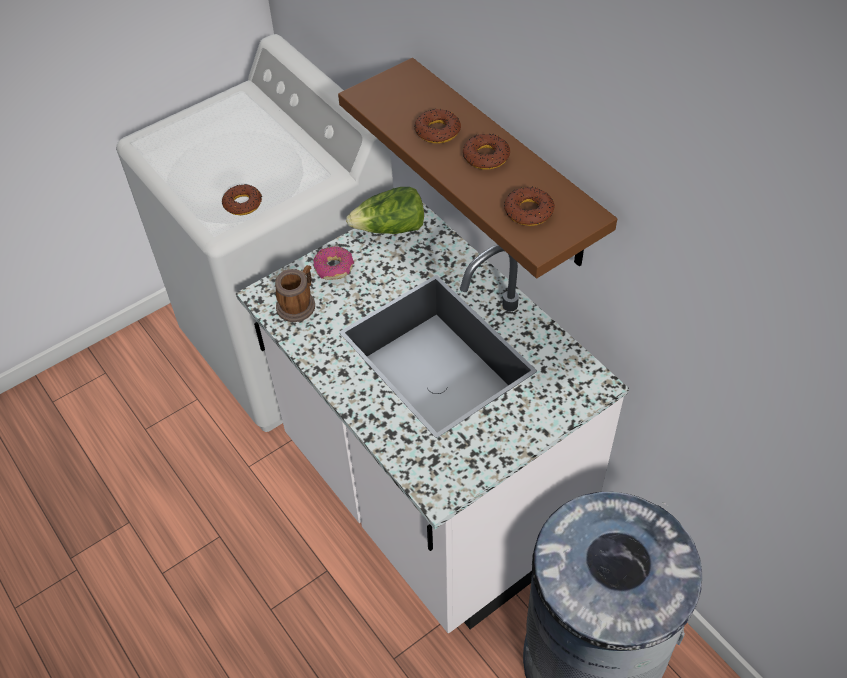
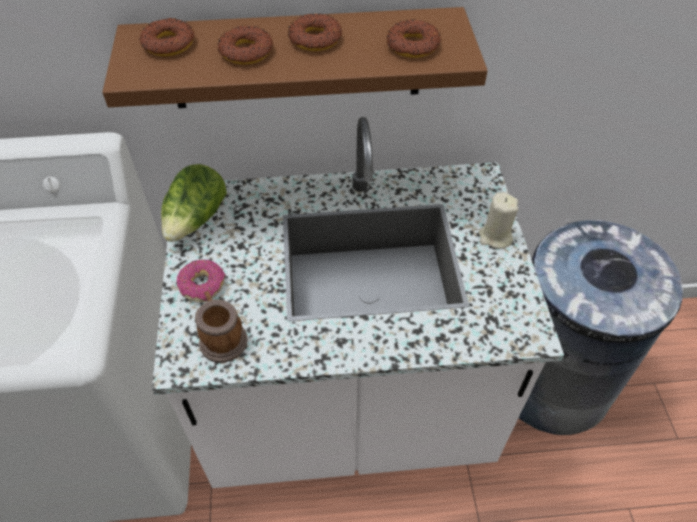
camera: 60 degrees left, 0 degrees up
donut [222,184,262,215] -> donut moved to [139,18,194,56]
none -> beige candle [478,192,518,249]

